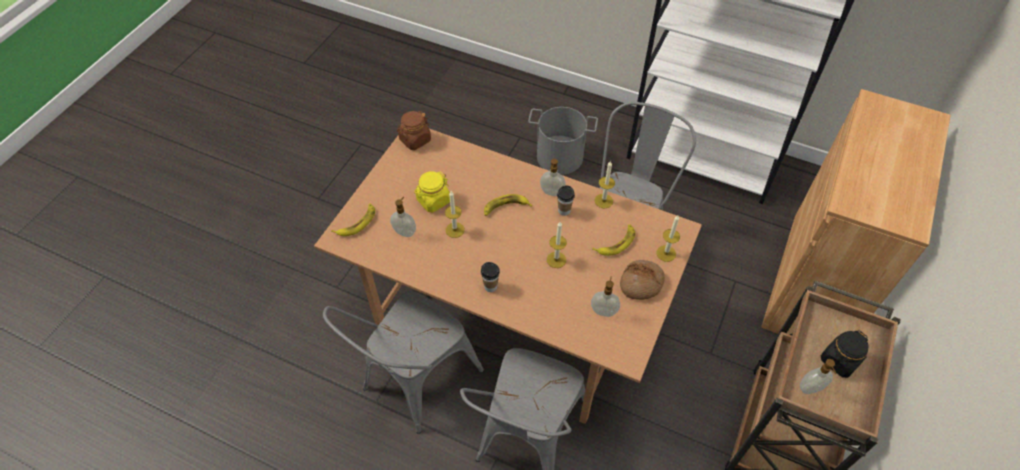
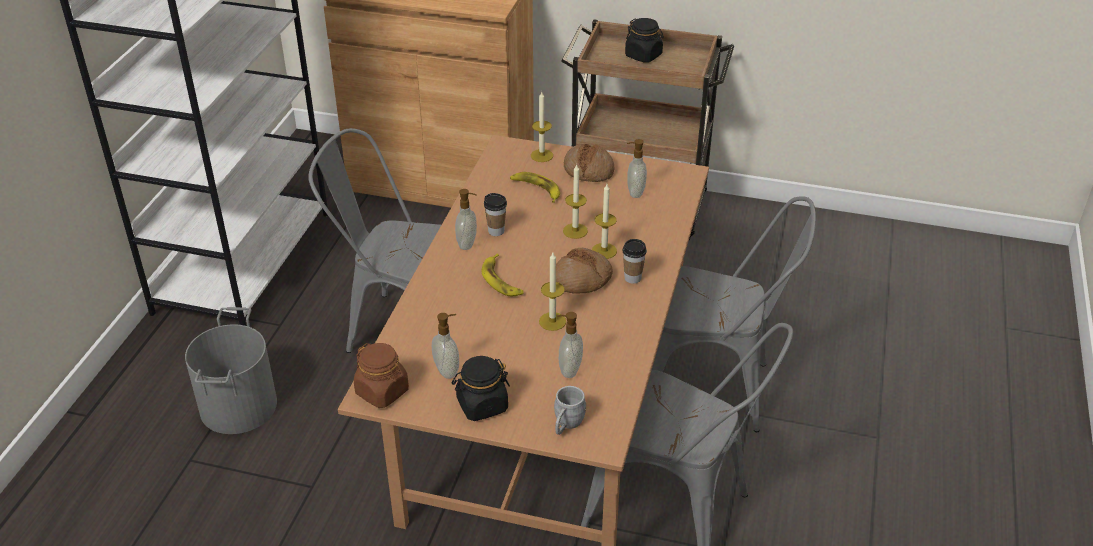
camera: 100 degrees left, 15 degrees down
banana [331,204,375,236] -> grey mug [554,386,586,435]
yellow jar [414,171,450,213] -> none
candle [595,161,615,208] -> candle moved to [592,184,617,259]
soap dispenser [800,359,836,394] -> soap dispenser moved to [432,313,459,379]
none -> black jar [451,356,510,421]
none -> bread [556,248,613,294]

